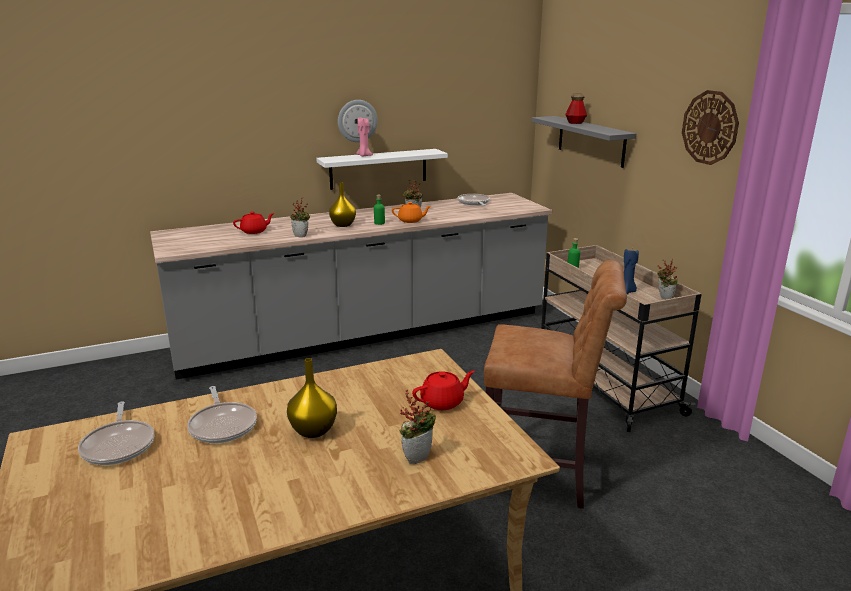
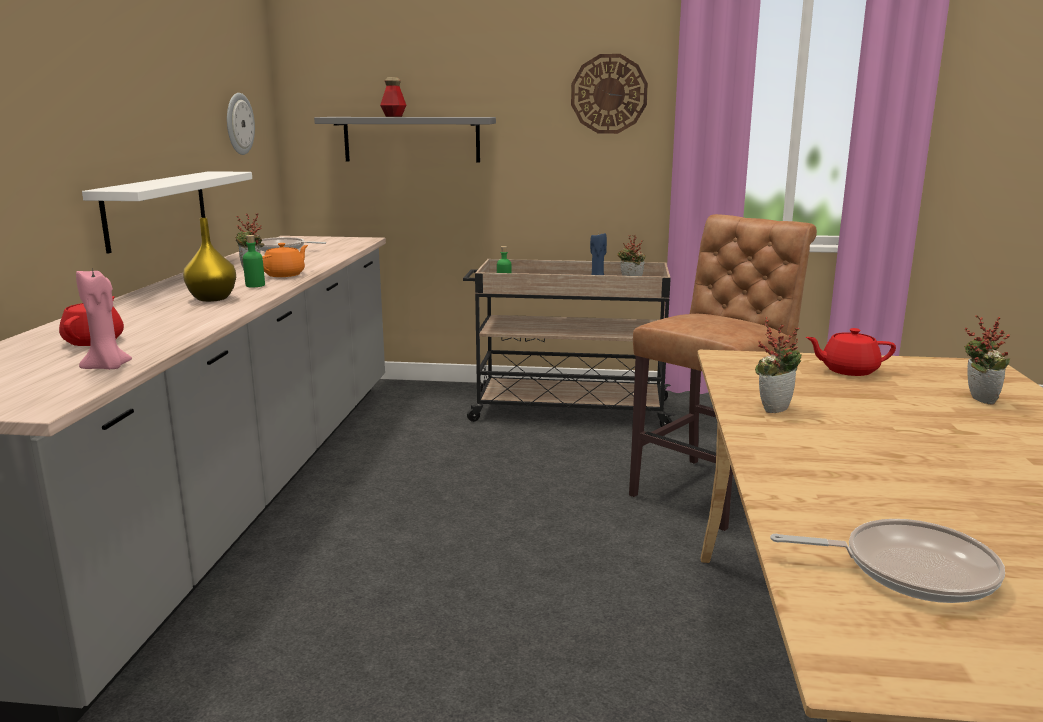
camera: 60 degrees left, 5 degrees down
frying pan [187,386,257,443] -> none
yellow vase [287,358,337,438] -> none
potted plant [290,197,310,238] -> potted plant moved to [755,317,802,413]
wall clock [338,100,378,142] -> wall clock moved to [227,93,255,155]
pink candle [356,117,373,157] -> pink candle moved to [76,268,132,369]
red teapot [412,371,475,410] -> red teapot turned 90 degrees counterclockwise [806,328,896,376]

